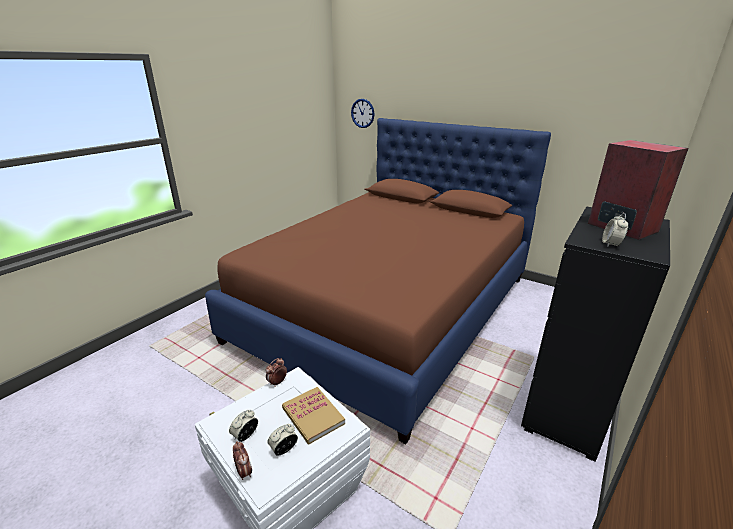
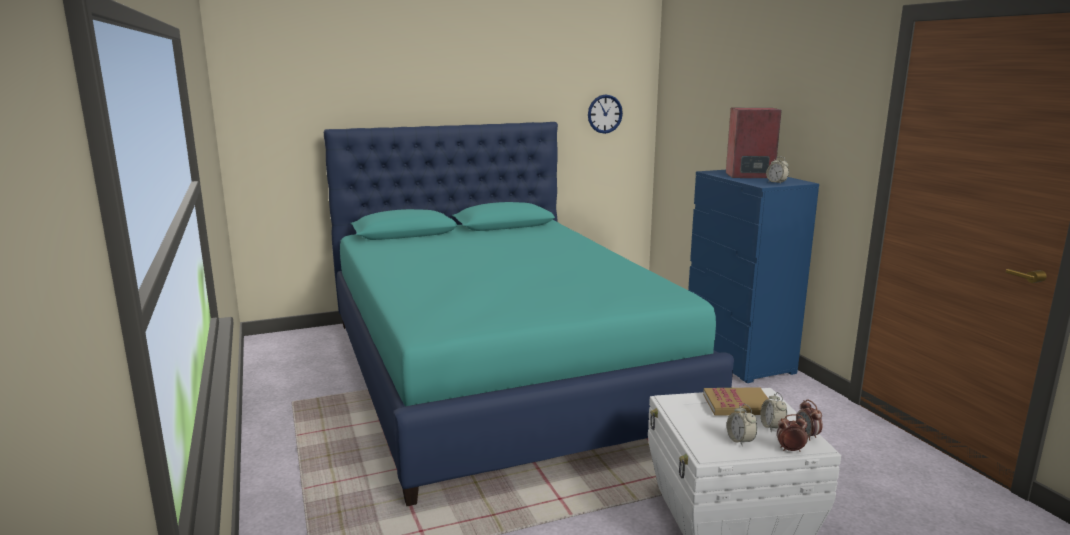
camera: 55 degrees left, 10 degrees down
brown bed [205,118,551,444] -> turquoise bed [324,122,734,506]
alarm clock [266,358,287,386] -> alarm clock moved to [796,399,823,440]
wall clock [351,99,375,128] -> wall clock moved to [588,94,623,134]
black dresser [521,207,670,462] -> blue dresser [688,170,819,383]

